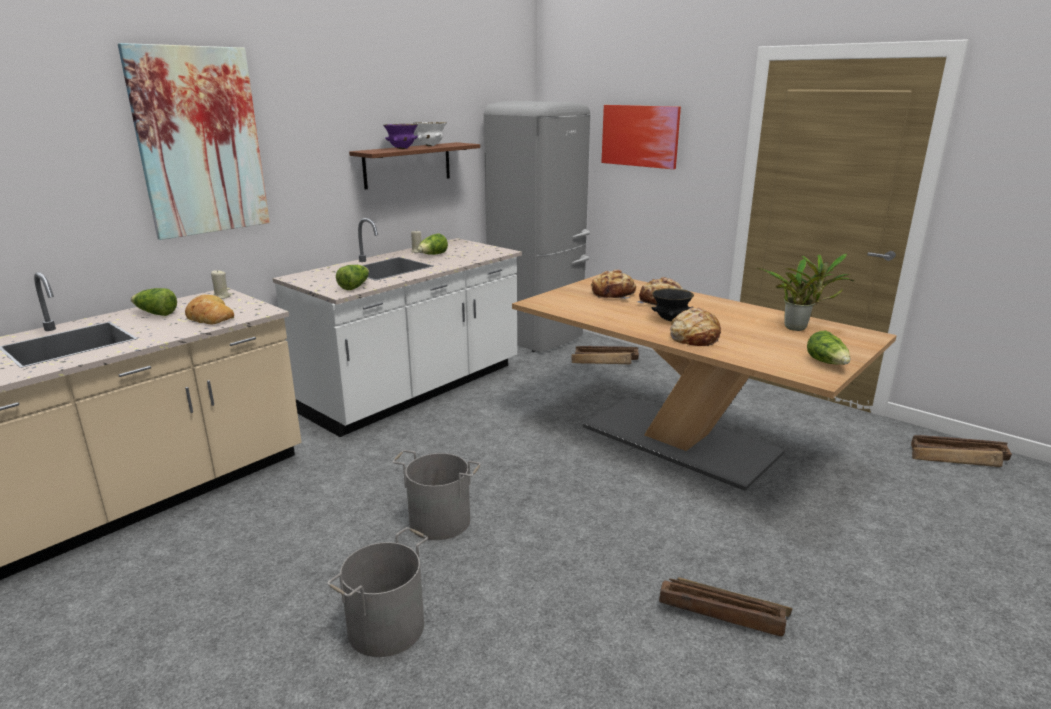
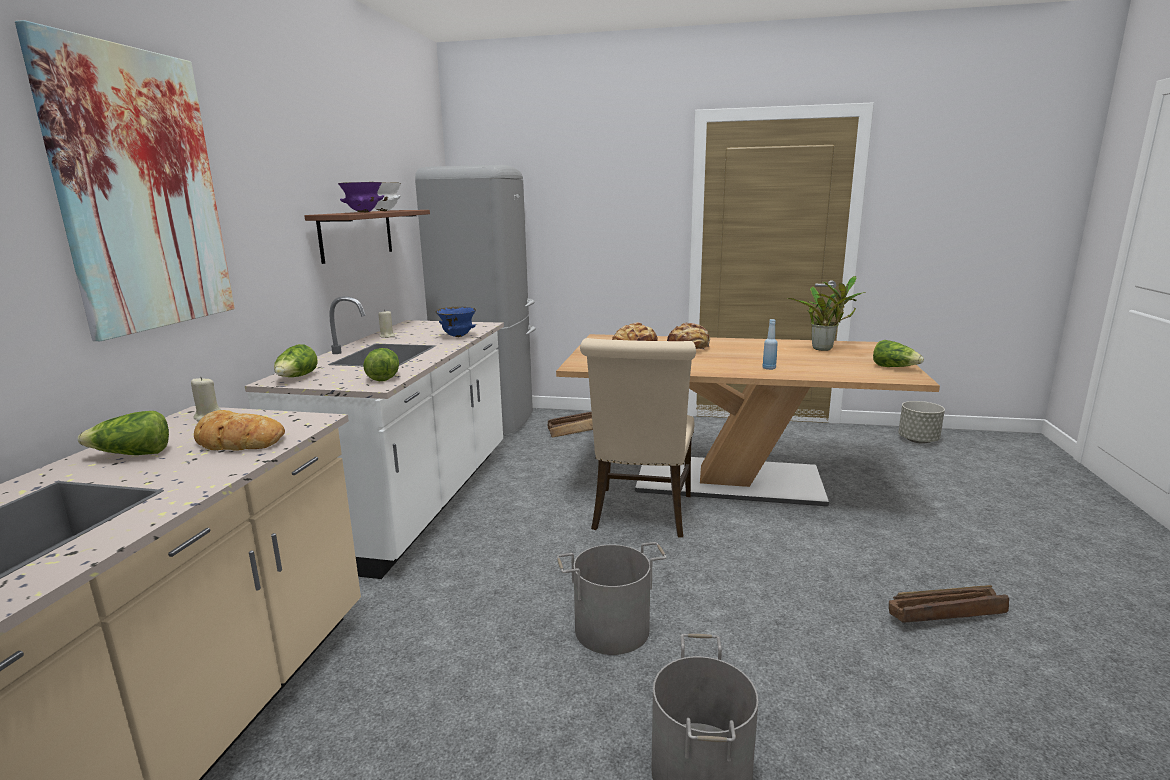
camera: 30 degrees left, 5 degrees down
lettuce [417,233,448,255] -> lettuce moved to [274,344,318,377]
picture [601,105,681,169] -> none
black bowl [651,288,694,322] -> none
bread [670,307,721,346] -> blue bottle [762,319,778,370]
crate [911,435,1012,467] -> grey planter [898,401,945,444]
none -> blue bowl [436,307,476,337]
none -> beige chair [580,338,696,537]

